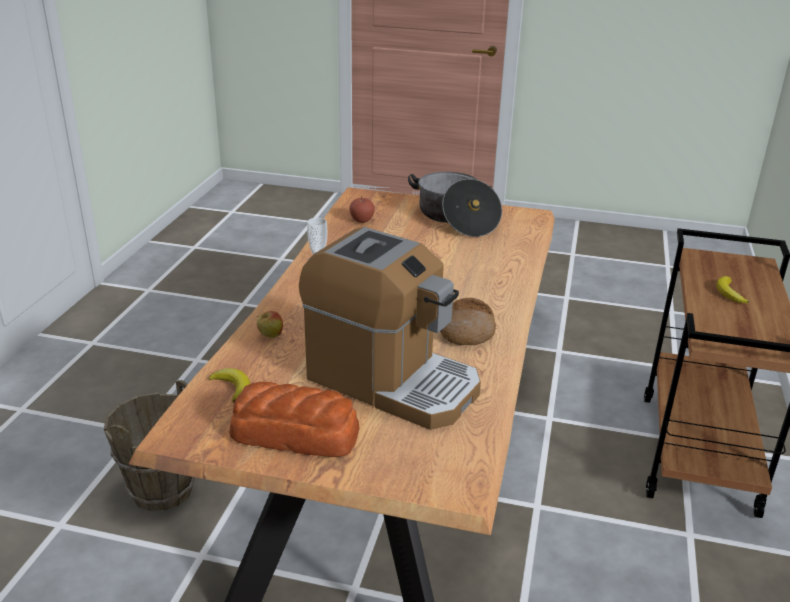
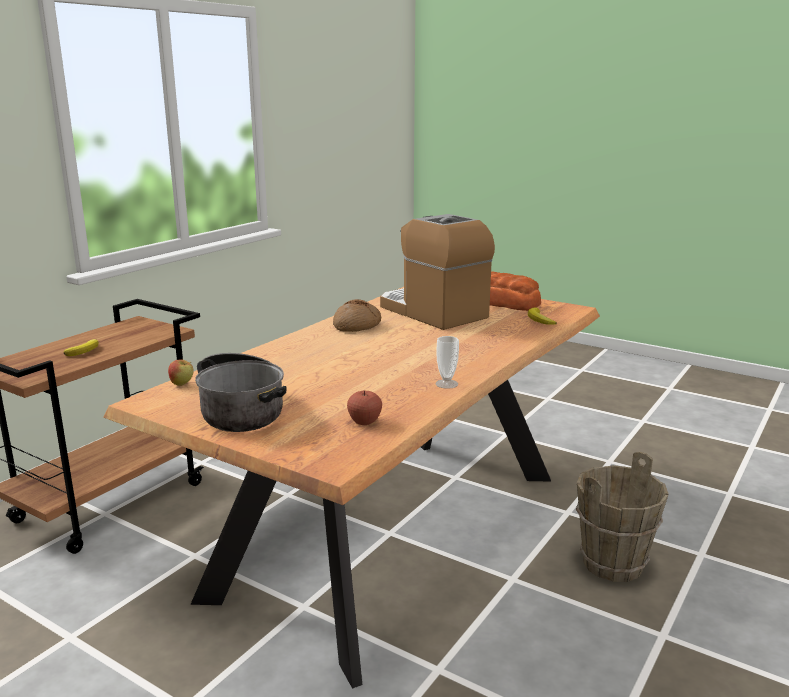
camera: 160 degrees left, 10 degrees down
apple [257,311,283,338] -> apple moved to [168,360,194,386]

